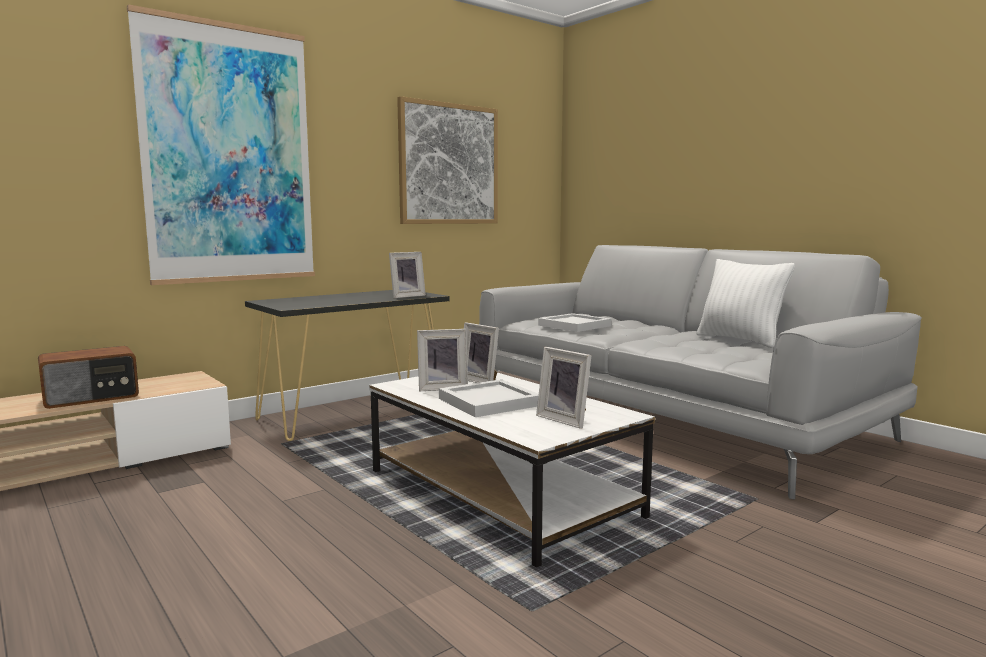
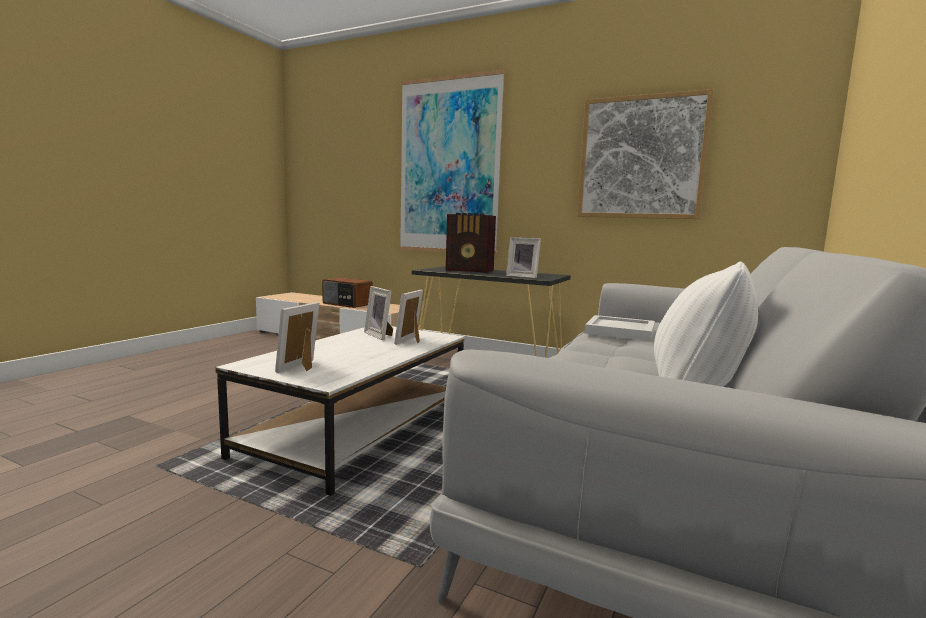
camera: 65 degrees right, 0 degrees up
white tray [439,379,539,417] -> none
none -> radio [446,213,496,273]

